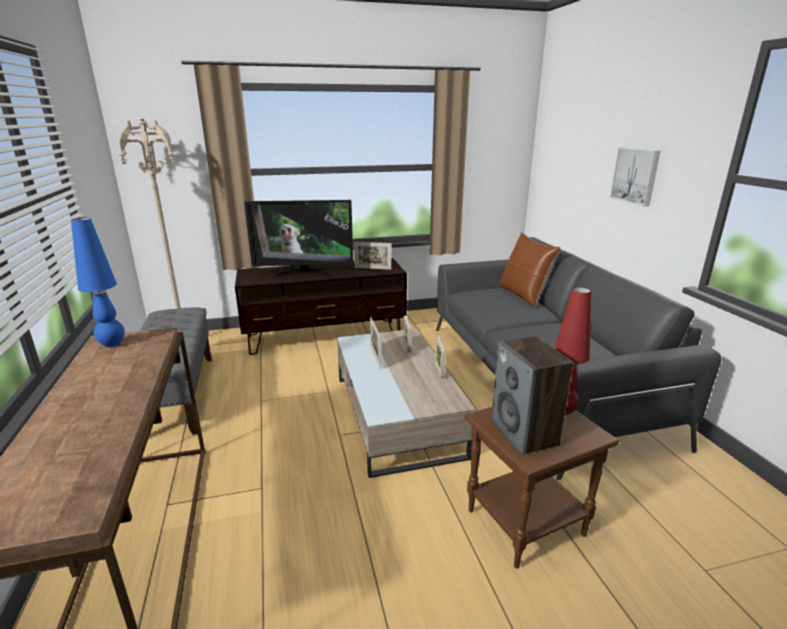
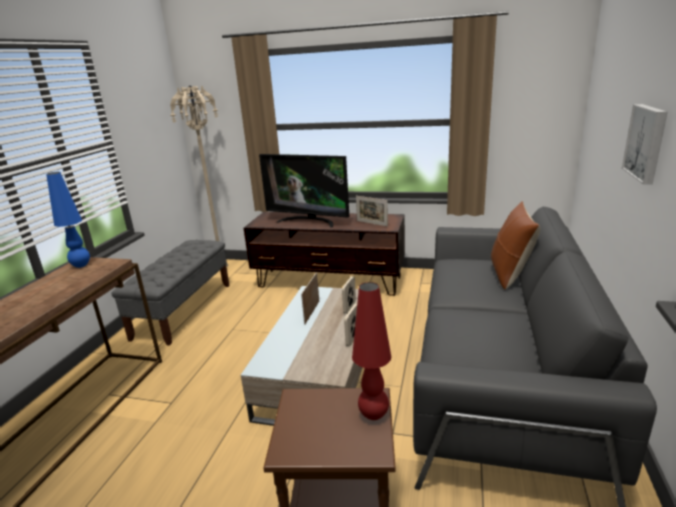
camera: 30 degrees right, 0 degrees up
speaker [492,336,573,455] -> none

